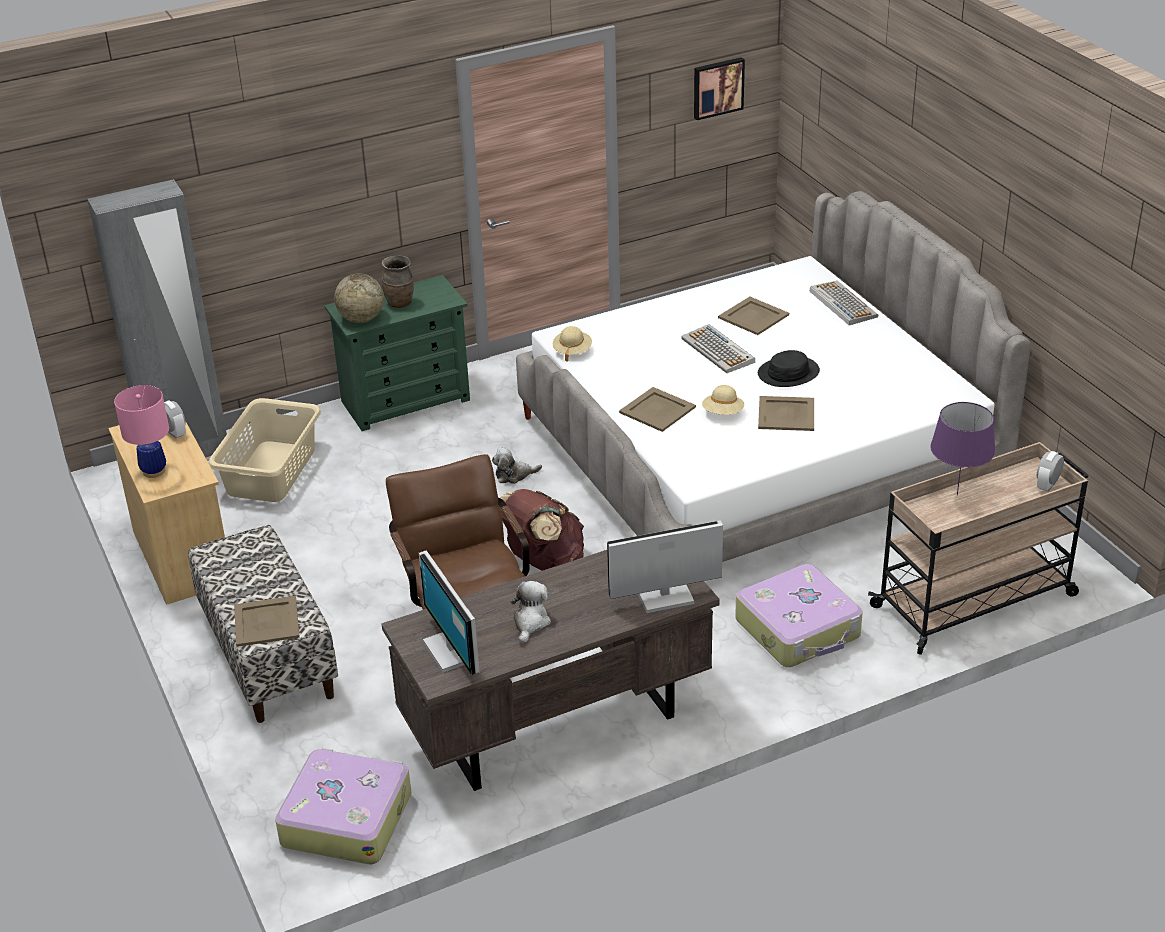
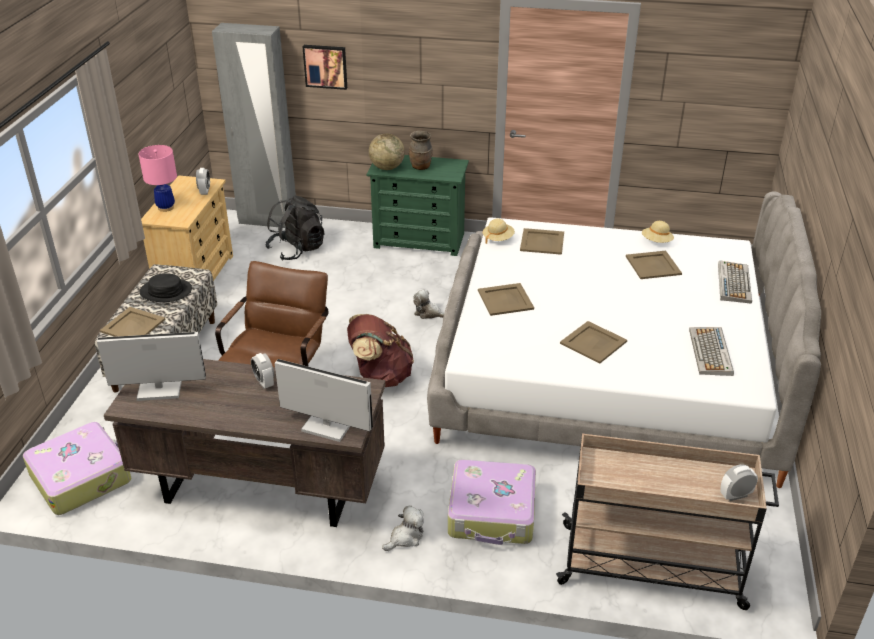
camera: 35 degrees right, 0 degrees up
beige laundry basket [209,398,321,502] -> black backpack [265,195,324,260]
monitor [419,550,479,675] -> monitor turned 75 degrees clockwise [97,332,206,401]
plush toy [510,581,551,644] -> plush toy moved to [382,505,424,551]
keyboard [681,324,755,373] -> keyboard moved to [689,327,734,376]
picture [694,57,745,120] -> picture moved to [302,45,347,90]
beige hat [702,385,744,415] -> beige hat moved to [642,221,674,243]
black hat [758,350,820,387] -> black hat moved to [140,273,192,302]
purple table lamp [930,402,996,495] -> none
none -> alarm clock [251,353,274,389]
none -> beige tray [520,228,564,255]

